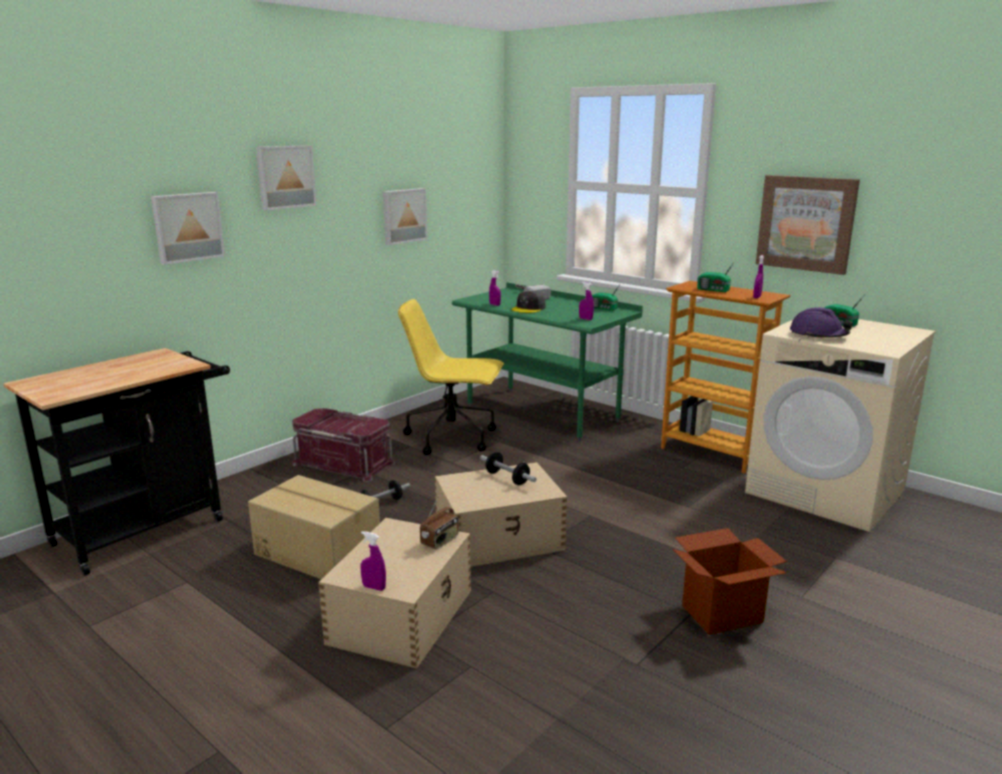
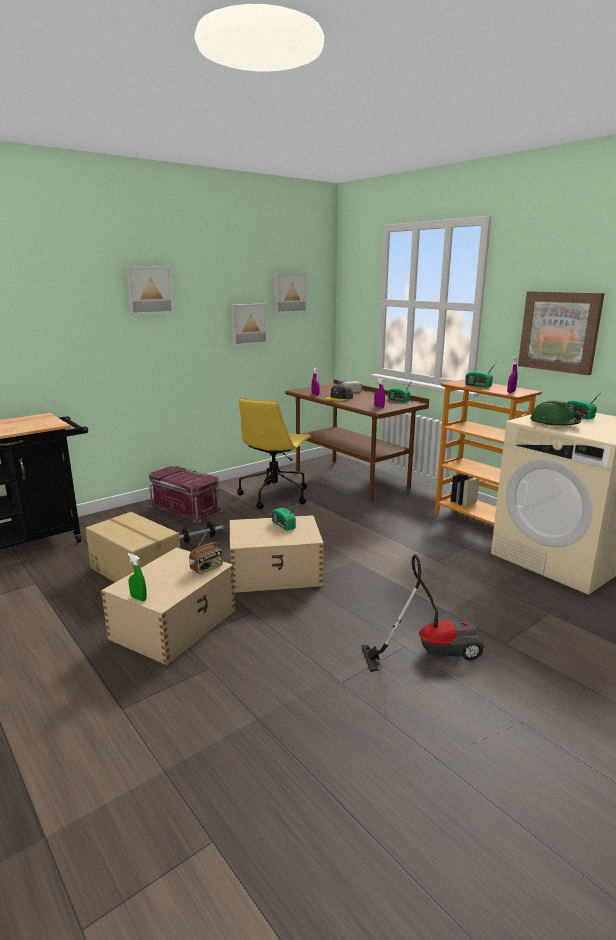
camera: 10 degrees right, 0 degrees up
picture [151,192,225,265] -> picture moved to [274,273,307,314]
purple spray bottle [360,531,386,591] -> green spray bottle [128,553,147,601]
yellow office chair [398,299,504,455] -> yellow office chair turned 90 degrees counterclockwise [237,398,312,509]
green desk [452,282,643,442] -> brown desk [285,379,429,505]
dumbbell [480,452,536,485] -> radio [272,504,297,531]
cardboard box [672,528,787,635] -> vacuum cleaner [361,555,484,672]
purple hard hat [790,307,853,338] -> green hard hat [530,400,583,426]

